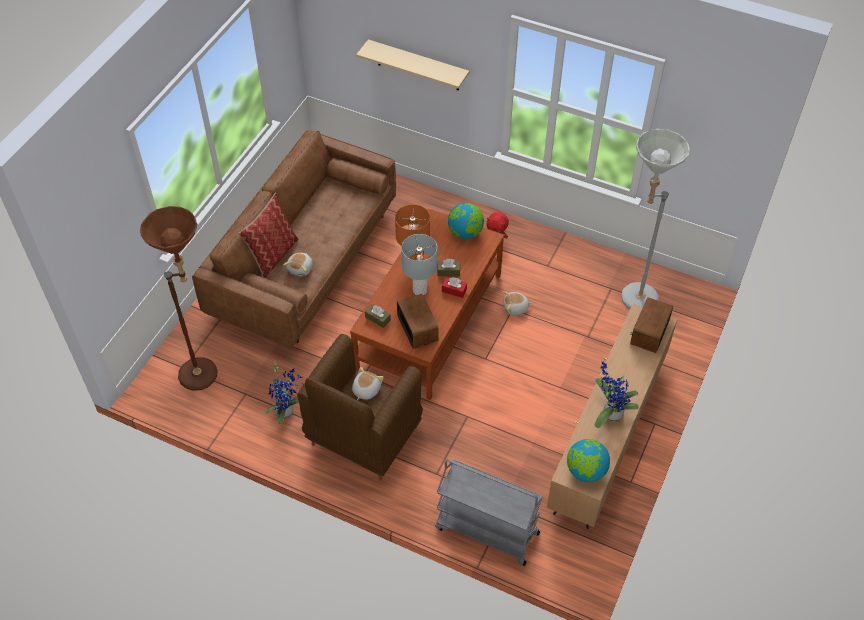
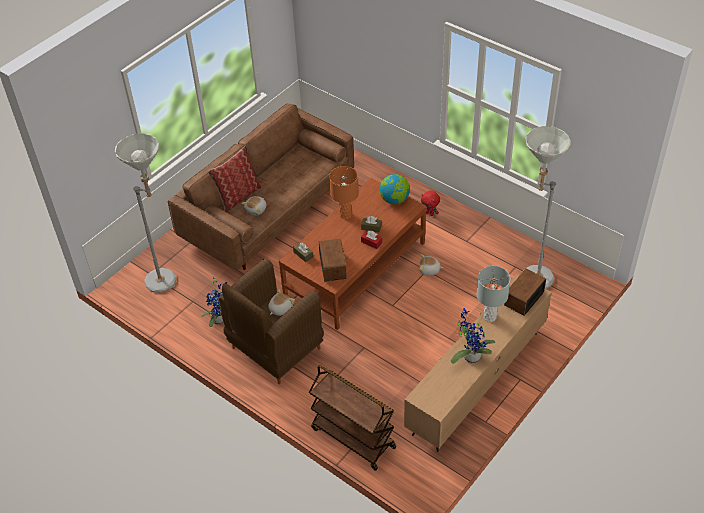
camera: 15 degrees right, 5 degrees down
brown floor lamp [140,206,217,391] -> grey floor lamp [115,133,176,293]
beige shelf [356,39,469,90] -> none
grey table lamp [401,234,437,295] -> grey table lamp moved to [477,266,511,322]
grey cart [435,459,543,566] -> brown cart [309,365,396,471]
globe [567,439,610,482] -> none

